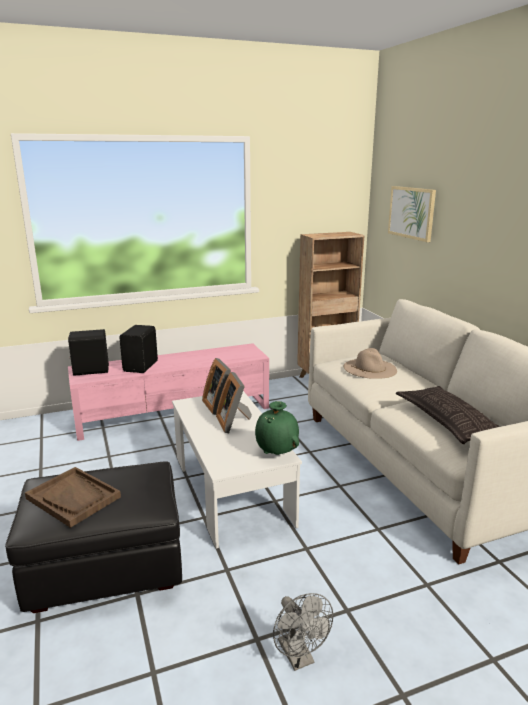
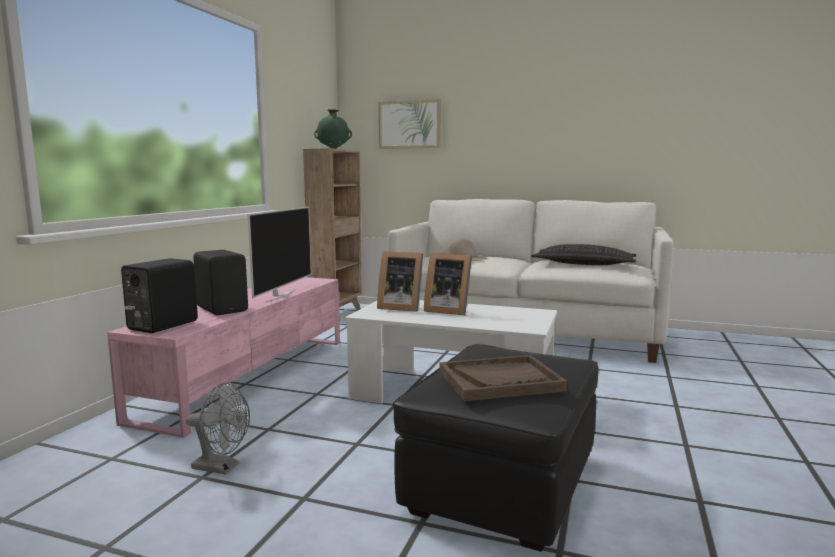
camera: 50 degrees left, 10 degrees down
green vase [255,401,299,455] -> green vase moved to [314,109,352,149]
grey fan [273,593,333,671] -> grey fan moved to [186,383,250,475]
none -> television [248,207,311,303]

